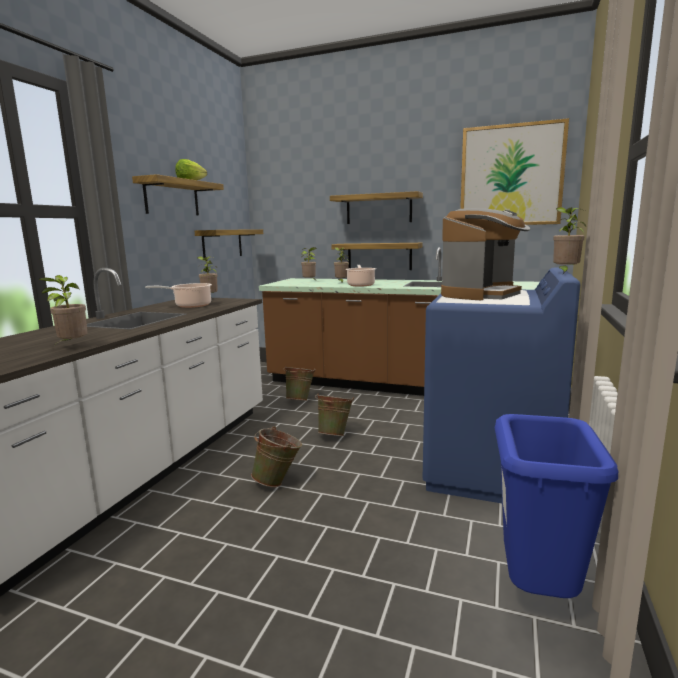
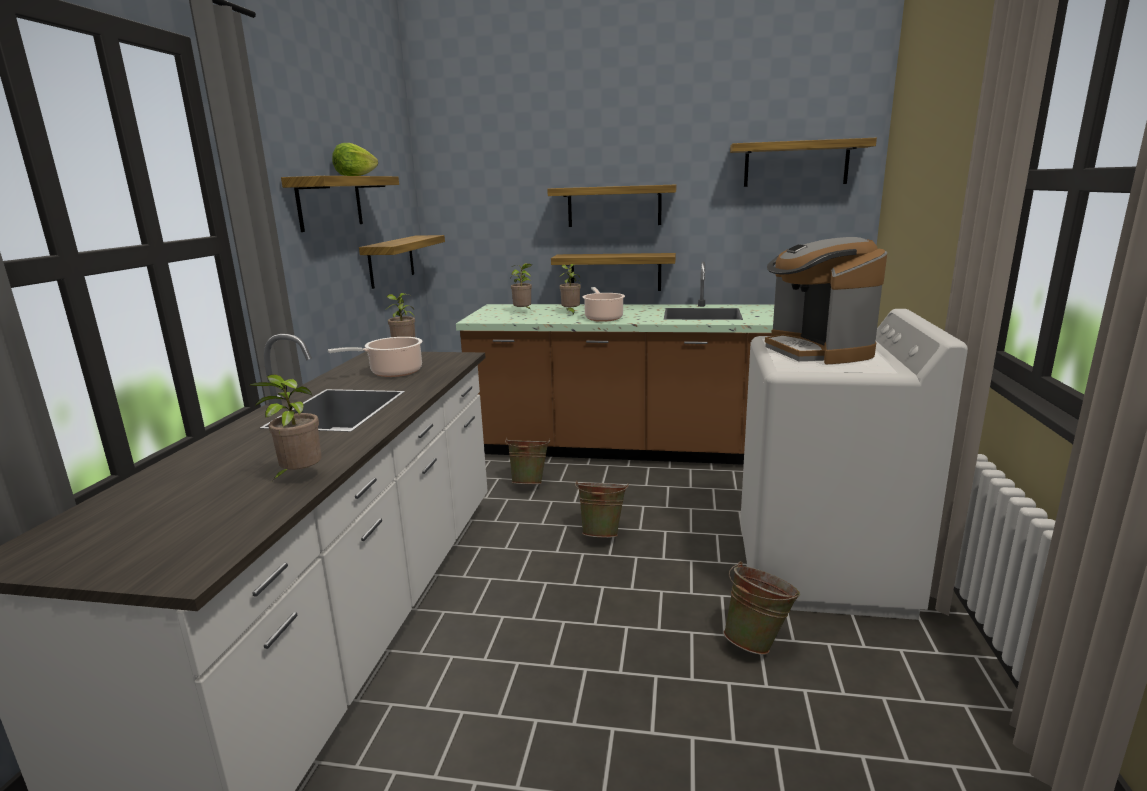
camera: 10 degrees left, 5 degrees up
green bucket [251,426,302,487] -> green bucket moved to [723,561,800,655]
blue washing machine [423,268,580,503] -> white washing machine [740,309,968,620]
coffee machine [441,208,530,300] -> coffee machine turned 135 degrees clockwise [765,237,887,364]
picture [460,118,569,225] -> shelf [730,138,877,187]
blue trash can [495,414,618,598] -> none
potted plant [553,207,586,274] -> none

